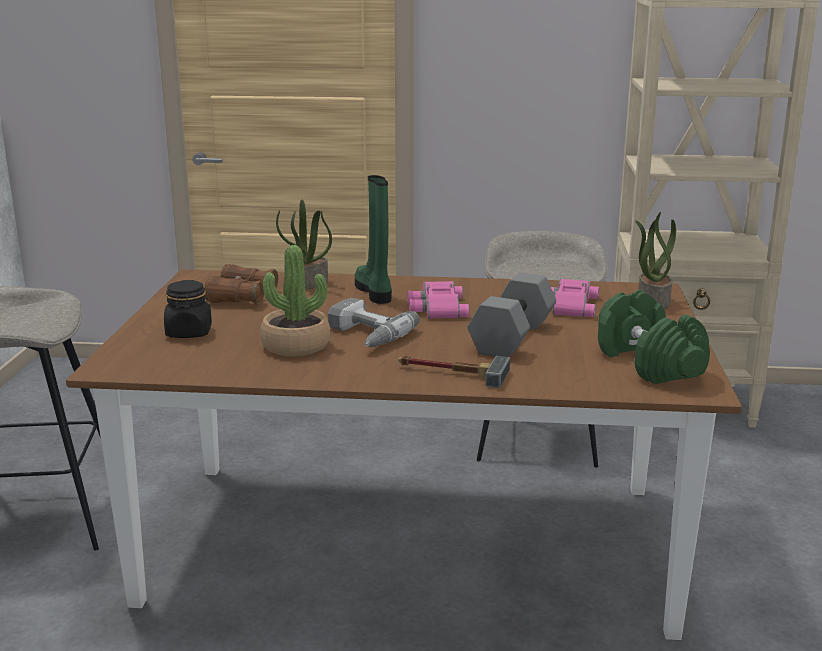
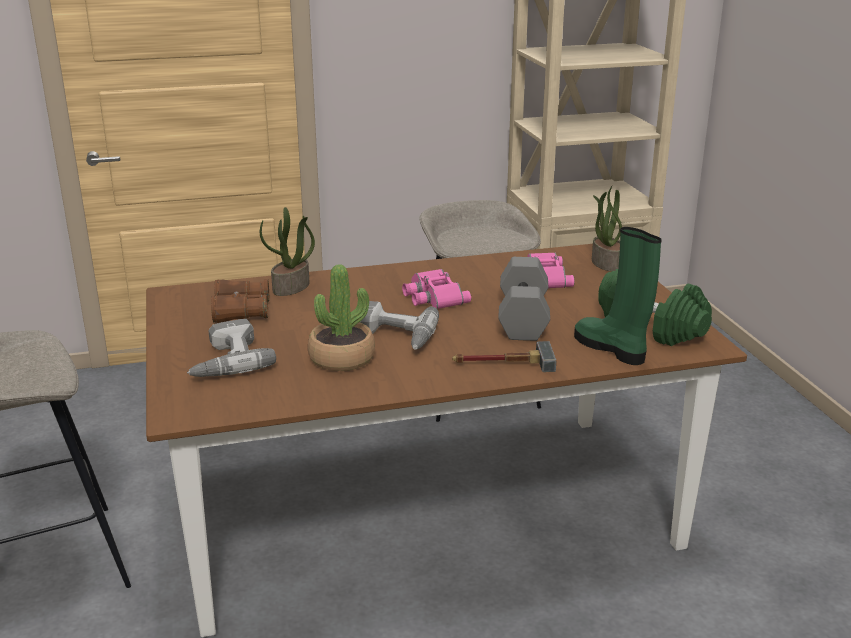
camera: 20 degrees left, 5 degrees up
black jar [164,280,212,338] -> power drill [187,319,276,377]
green boot [355,175,392,304] -> green boot moved to [574,227,662,365]

